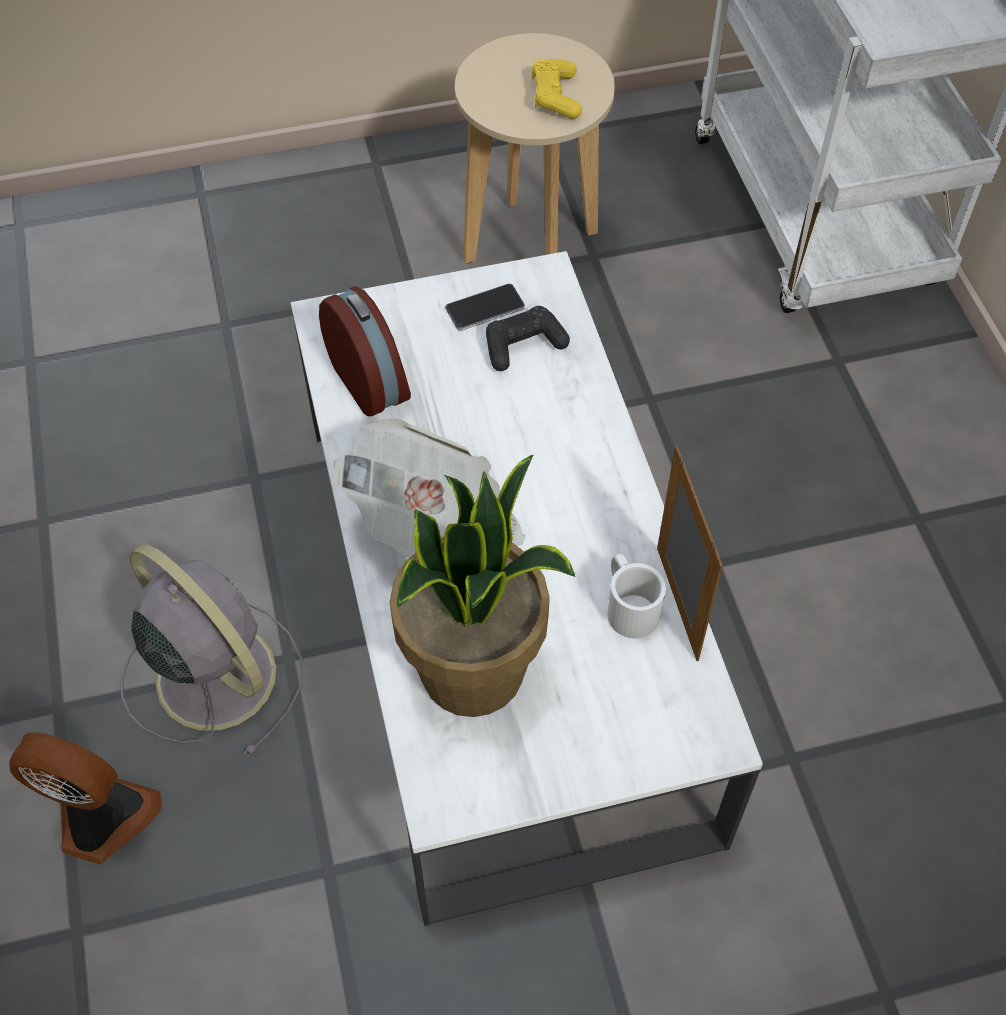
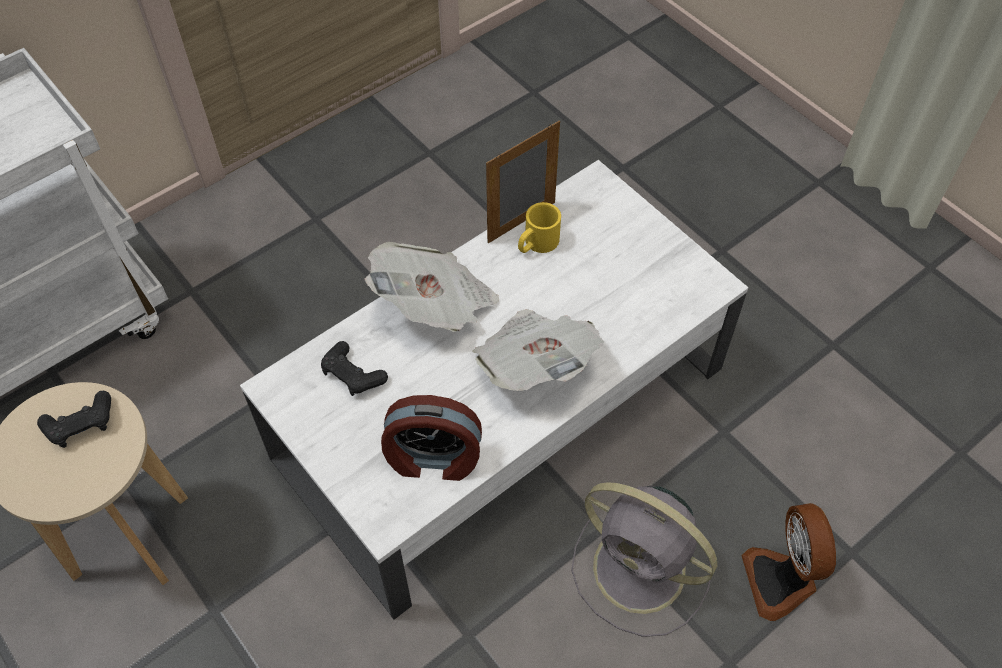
camera: 115 degrees left, 0 degrees up
grey fan [121,544,302,757] -> grey fan turned 75 degrees counterclockwise [571,482,718,637]
alarm clock [319,286,411,416] -> alarm clock turned 120 degrees counterclockwise [381,395,482,481]
potted plant [390,454,575,717] -> none
phone [445,284,525,330] -> none
yellow game controller [532,59,582,119] -> black game controller [37,391,111,448]
white mug [607,553,666,639] -> yellow mug [518,202,561,253]
none -> newspaper [365,242,499,332]

